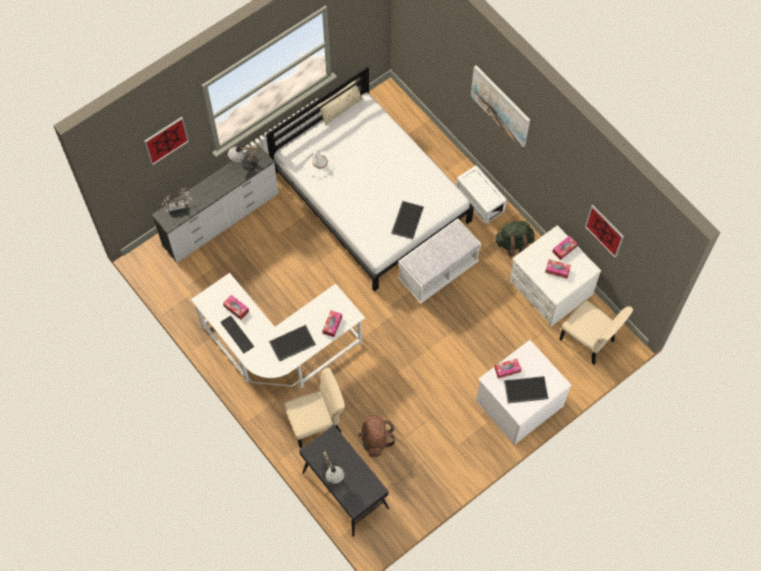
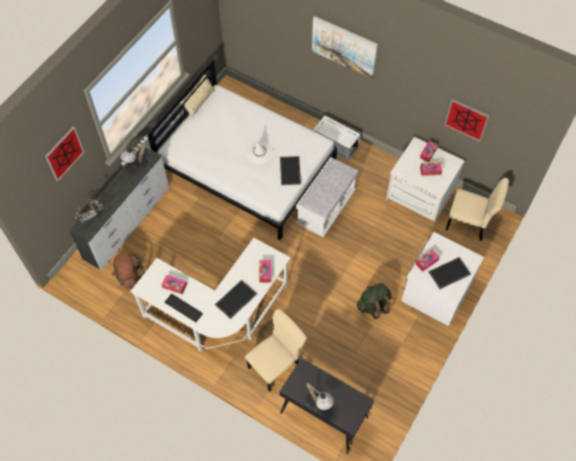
camera: 20 degrees left, 5 degrees down
white hat [304,150,336,177] -> white hat moved to [246,141,274,164]
brown backpack [358,416,395,457] -> brown backpack moved to [112,252,145,290]
green backpack [495,221,535,257] -> green backpack moved to [357,283,392,319]

